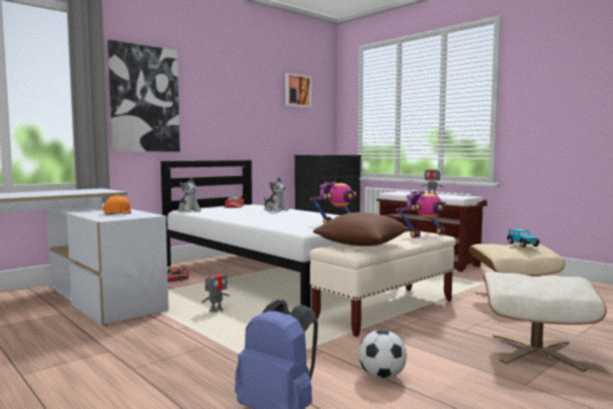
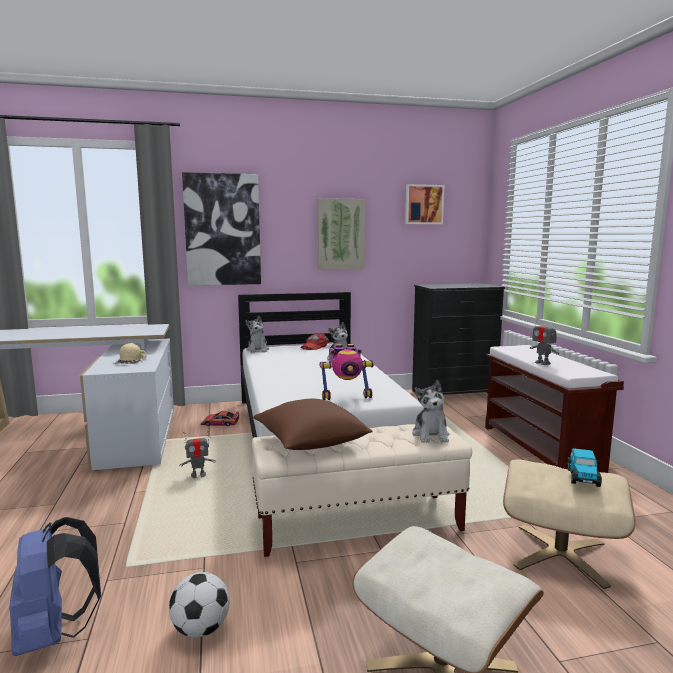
camera: 30 degrees right, 5 degrees up
orange cap [103,195,131,215] -> beige cap [115,343,147,364]
toy robot [396,191,446,238] -> plush toy [412,380,449,443]
none -> picture [318,198,365,269]

